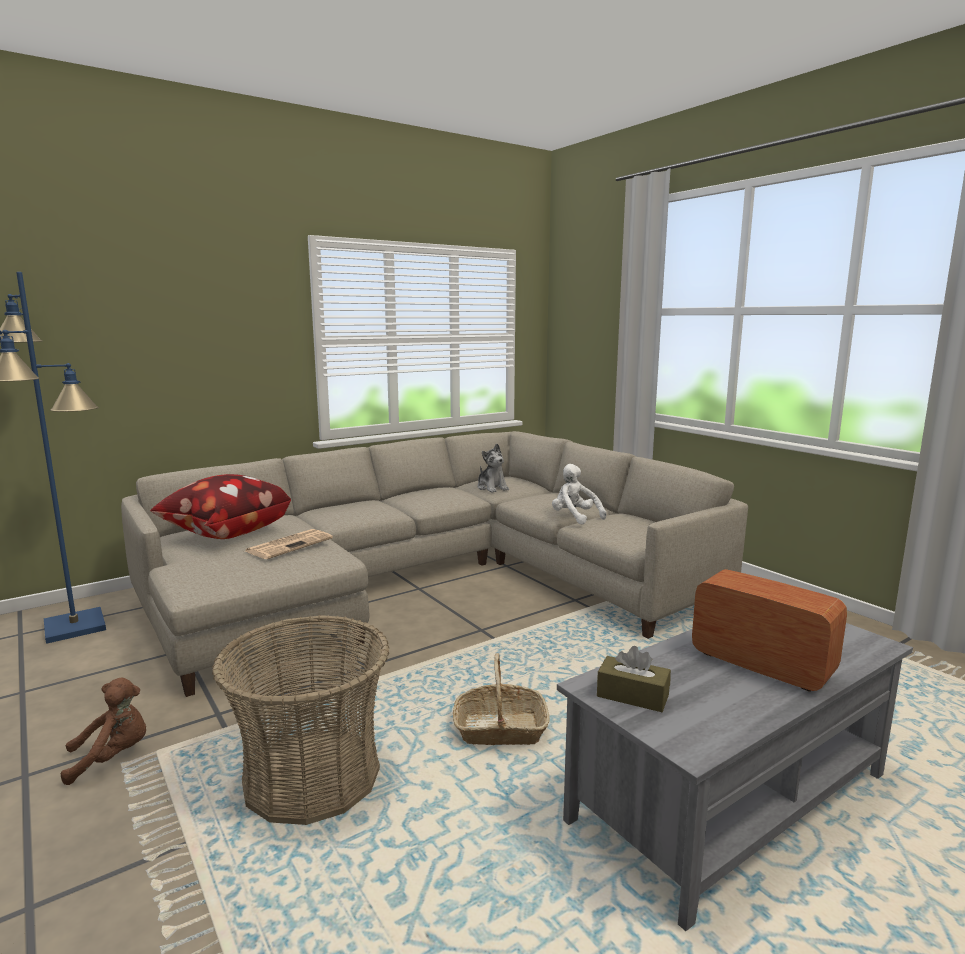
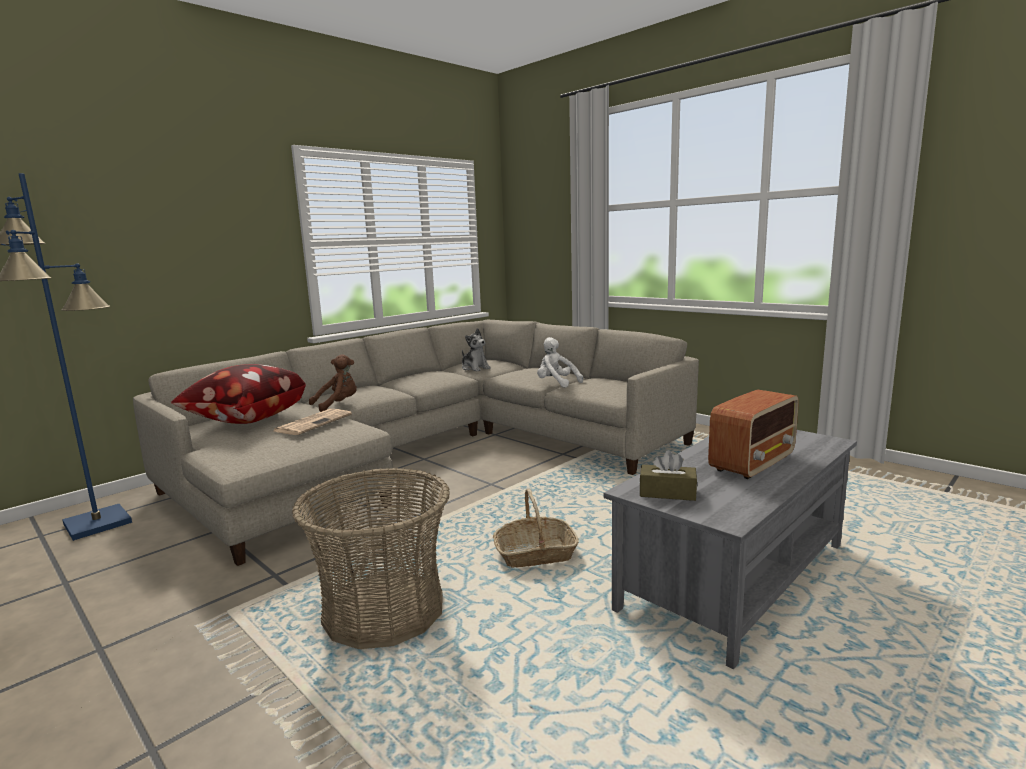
camera: 10 degrees left, 0 degrees up
brown plush toy [61,677,146,785] -> brown plush toy moved to [309,354,357,412]
radio [692,569,847,692] -> radio turned 105 degrees clockwise [708,390,799,479]

